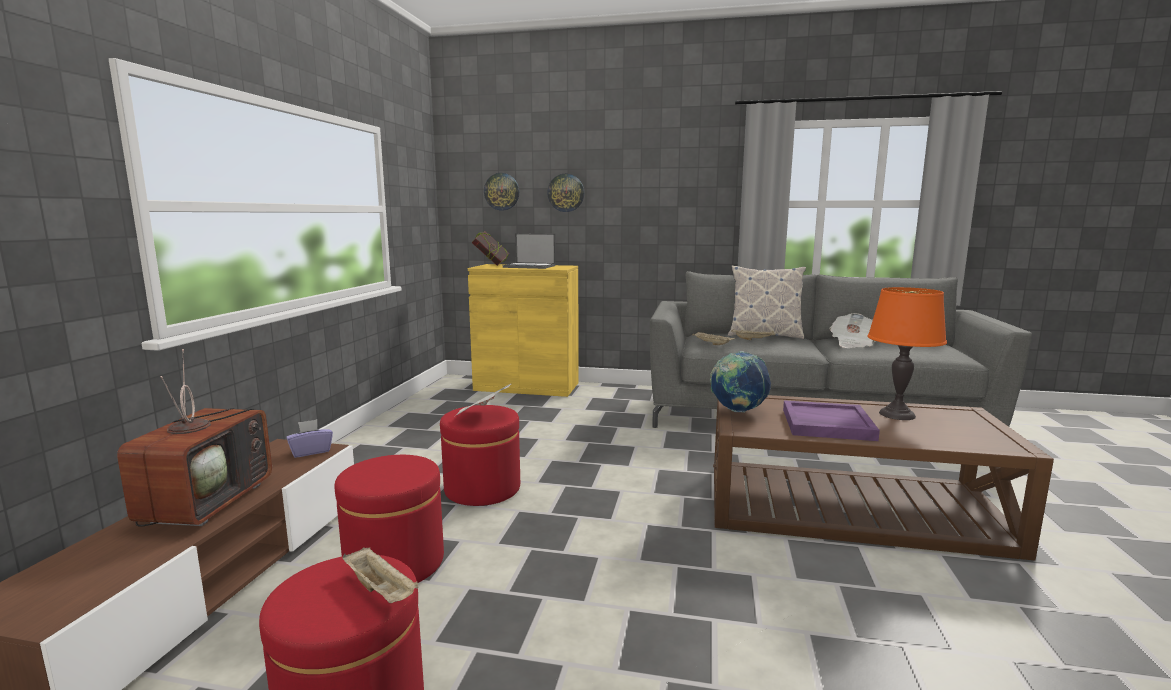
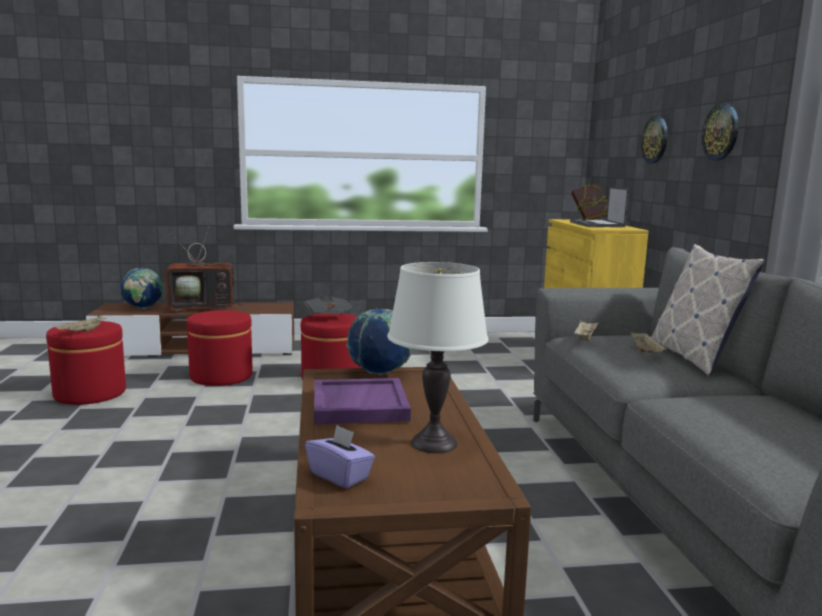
camera: 70 degrees right, 0 degrees up
purple tissue box [287,419,333,458] -> purple tissue box moved to [305,425,375,488]
wall clock [484,173,519,210] -> wall clock moved to [701,103,739,160]
newspaper [830,313,875,348] -> none
orange table lamp [867,287,947,420] -> white table lamp [387,262,488,453]
none -> globe [120,268,163,309]

